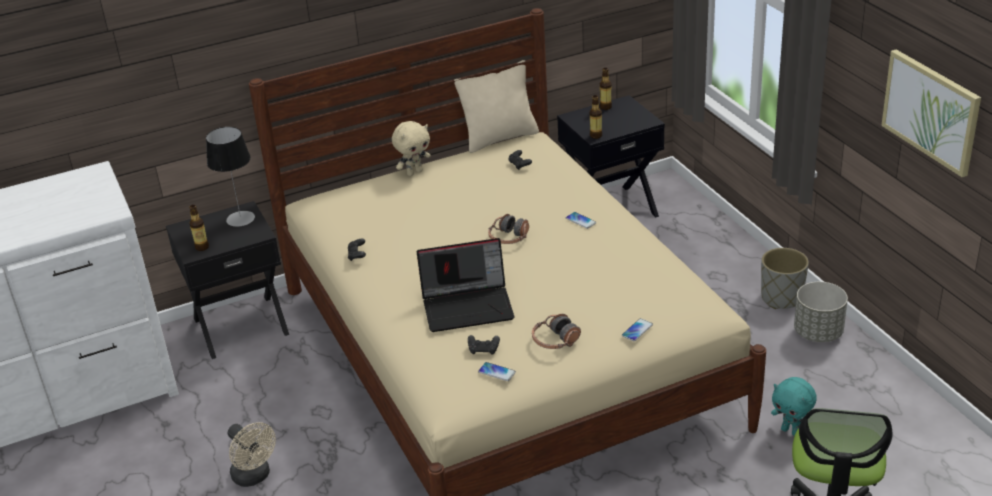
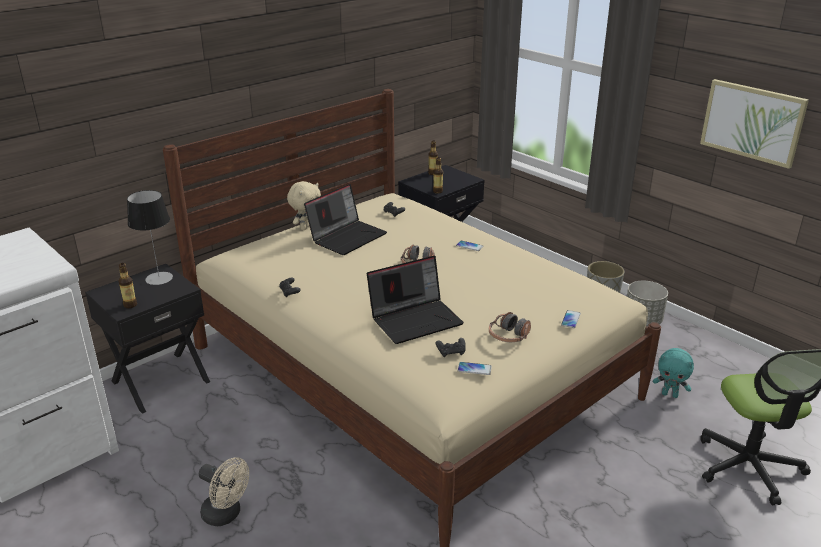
camera: 20 degrees left, 5 degrees down
beige pillow [454,60,539,153] -> none
none -> laptop [304,184,387,255]

